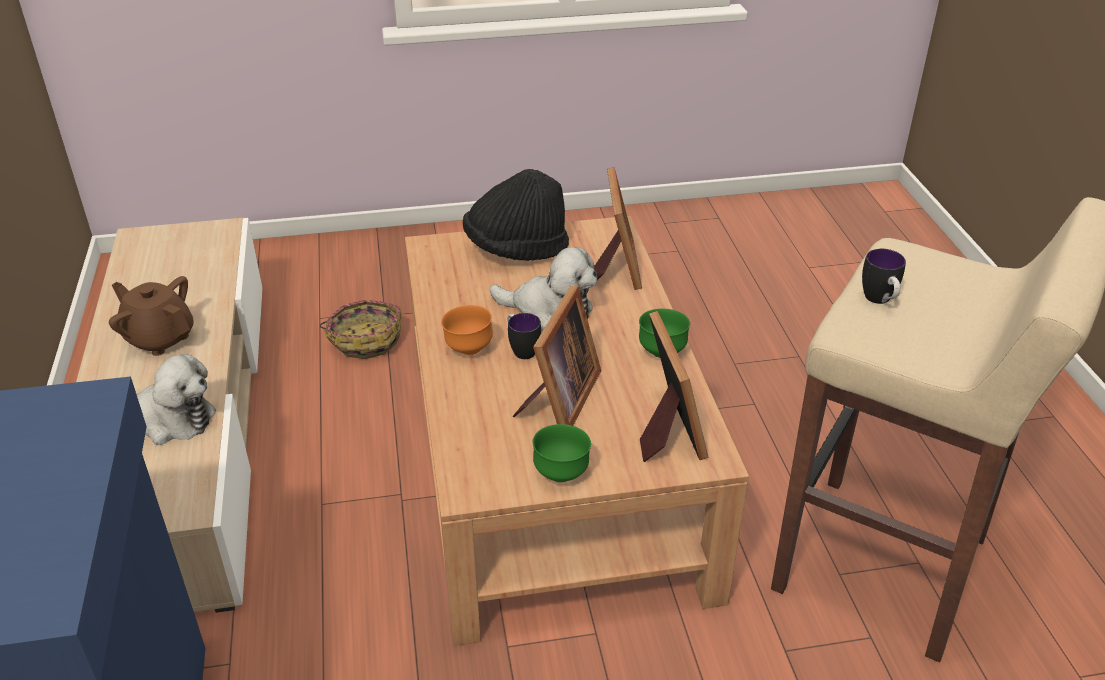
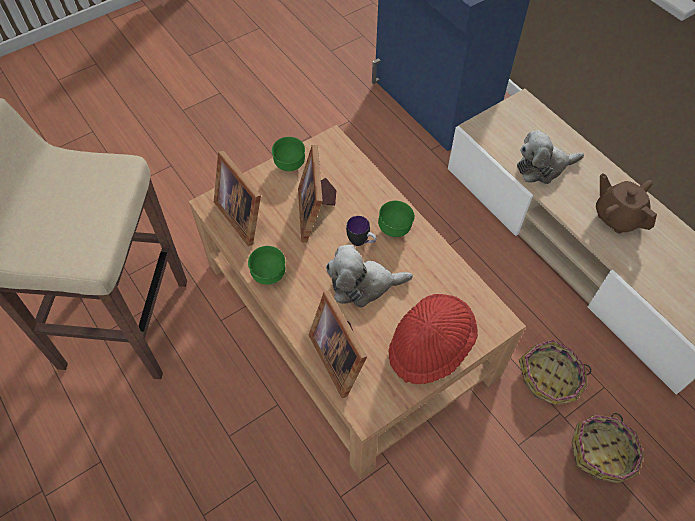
camera: 155 degrees right, 20 degrees up
brown teapot [109,276,194,356] -> brown teapot turned 135 degrees counterclockwise [596,173,657,233]
orange bowl [441,305,493,355] -> green bowl [378,201,414,237]
black hat [463,169,569,261] -> red hat [389,294,478,384]
mug [862,249,906,304] -> none
none -> basket [572,413,644,483]

